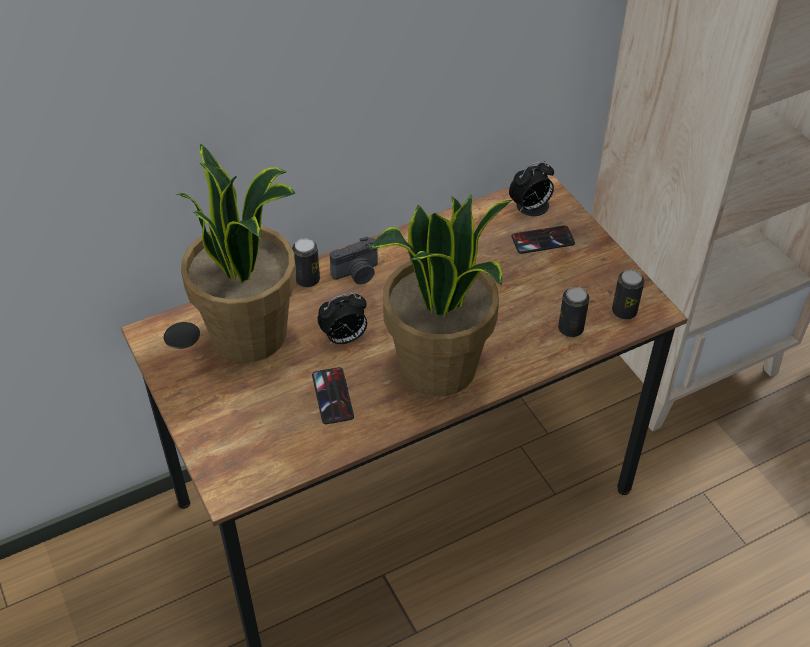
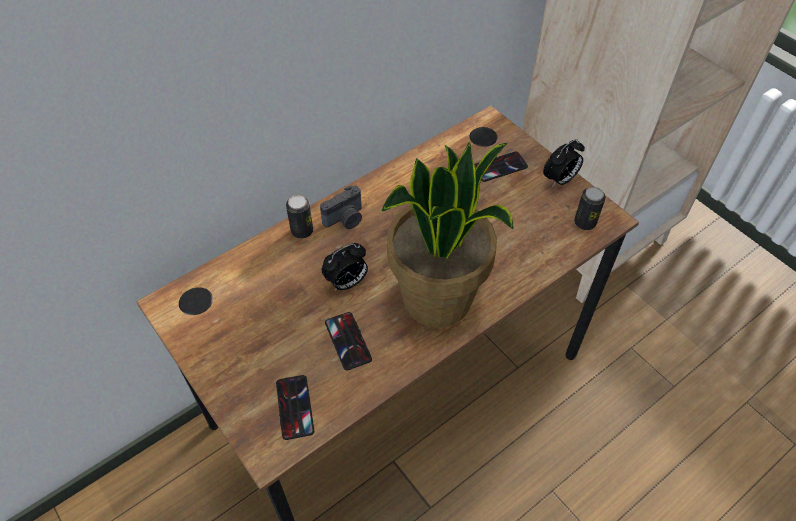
camera: 10 degrees left, 5 degrees up
potted plant [176,143,296,362] -> none
alarm clock [509,161,554,213] -> alarm clock moved to [543,139,585,187]
can [558,287,589,337] -> none
none -> phone [276,375,314,440]

